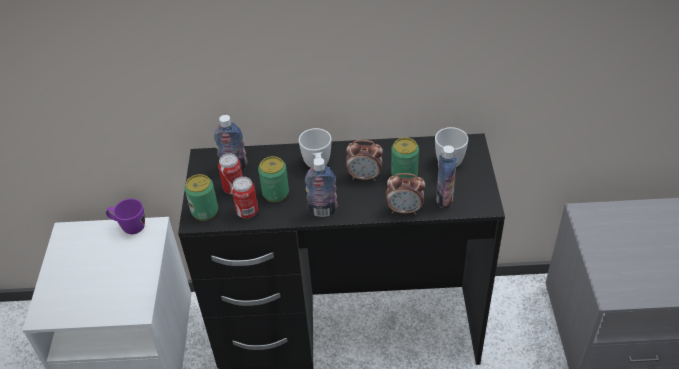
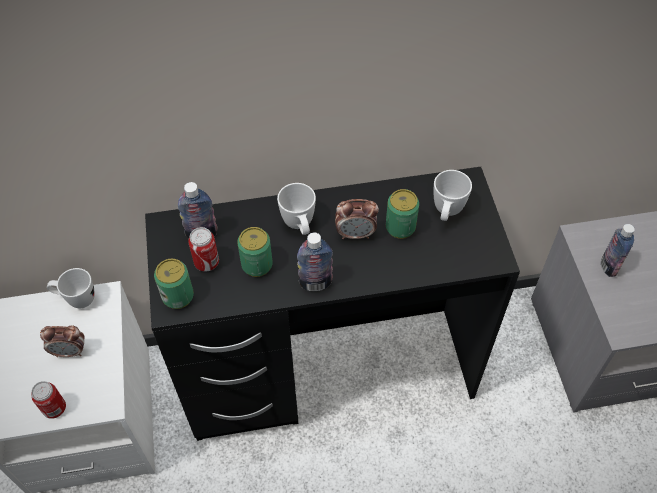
camera: 10 degrees left, 10 degrees up
purple mug [106,198,145,234] -> white mug [47,268,95,308]
can [232,177,258,218] -> can moved to [31,381,66,419]
alarm clock [386,173,425,215] -> alarm clock moved to [40,325,84,357]
bottle [436,145,457,209] -> bottle moved to [601,224,635,277]

